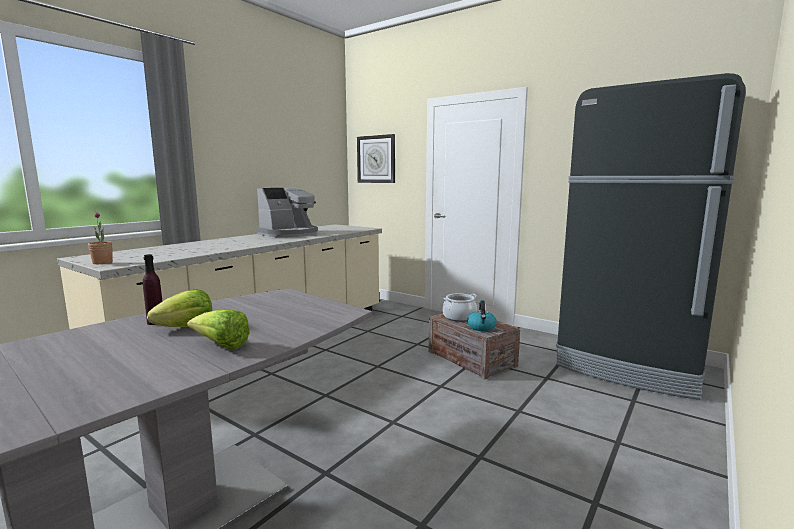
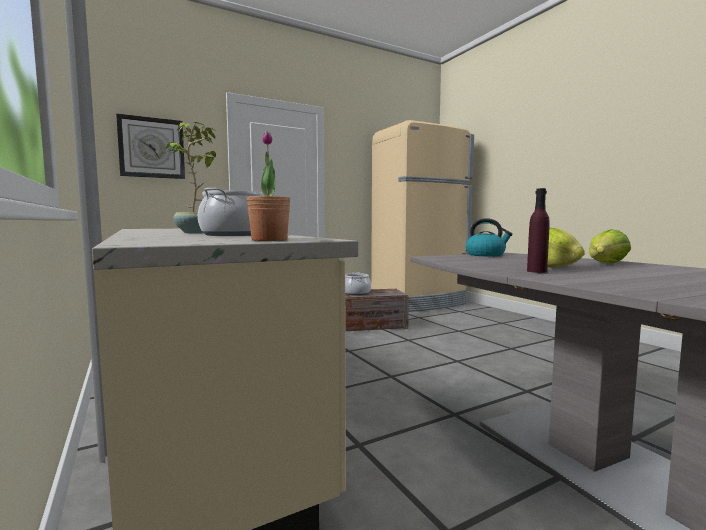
camera: 65 degrees left, 5 degrees down
coffee machine [256,188,318,237] -> none
kettle [467,300,497,331] -> kettle moved to [466,218,513,256]
black fridge [556,73,746,400] -> beige fridge [371,120,474,312]
none -> potted plant [165,122,217,233]
none -> cooking pot [198,188,263,236]

